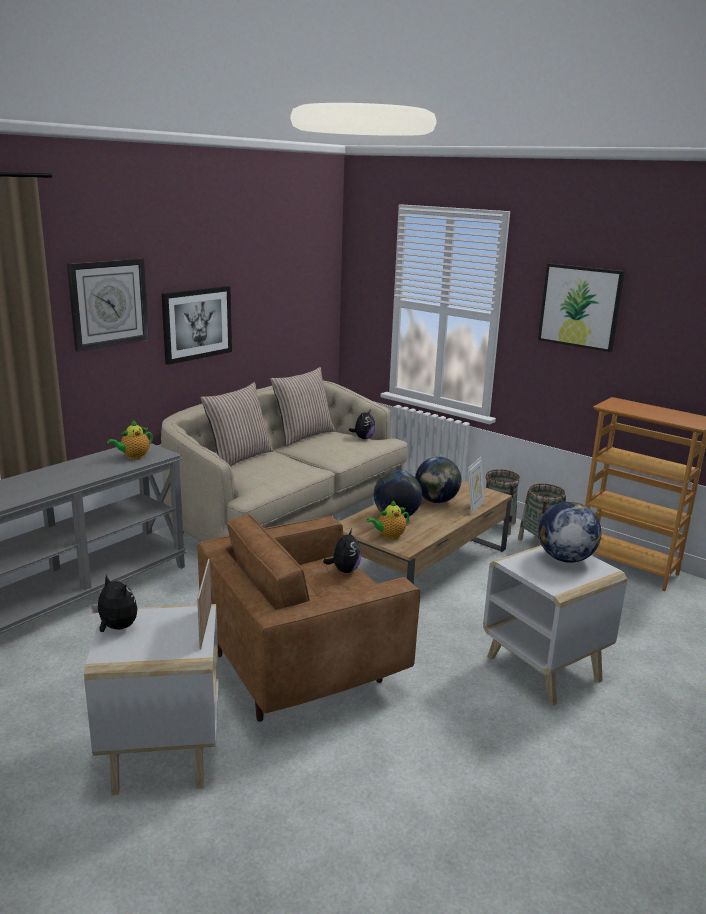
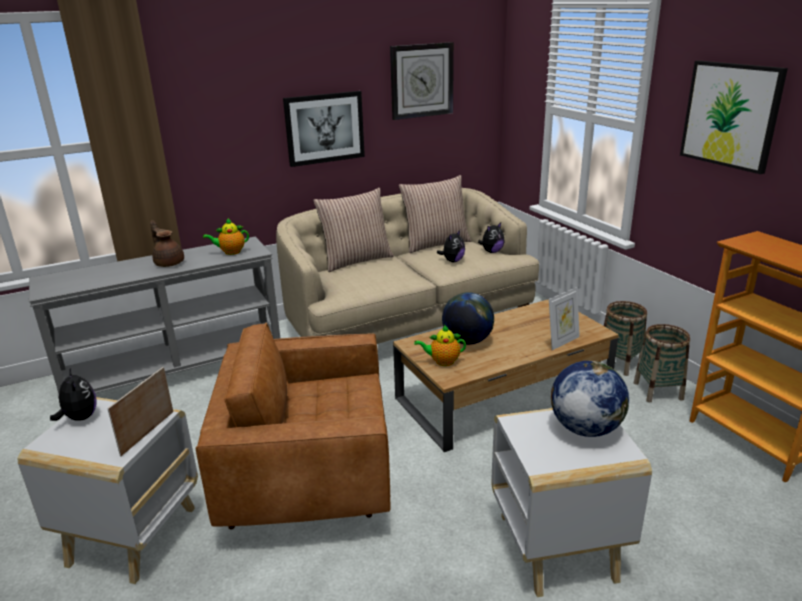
camera: 25 degrees right, 5 degrees up
wall clock [67,258,149,352] -> wall clock moved to [390,42,454,120]
plush toy [323,529,361,573] -> plush toy moved to [437,230,465,262]
globe [415,457,461,503] -> none
none -> brown teapot [150,220,184,267]

